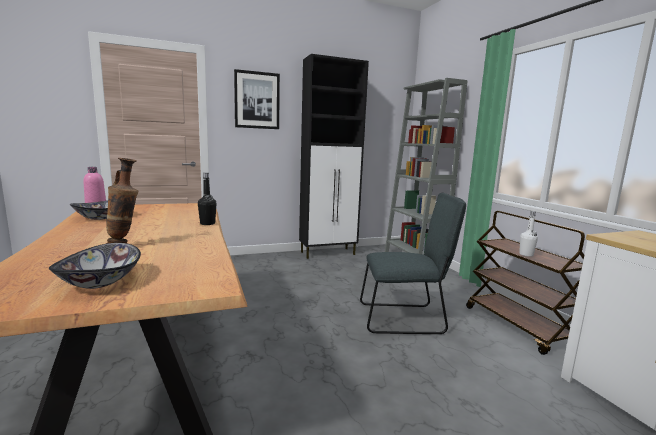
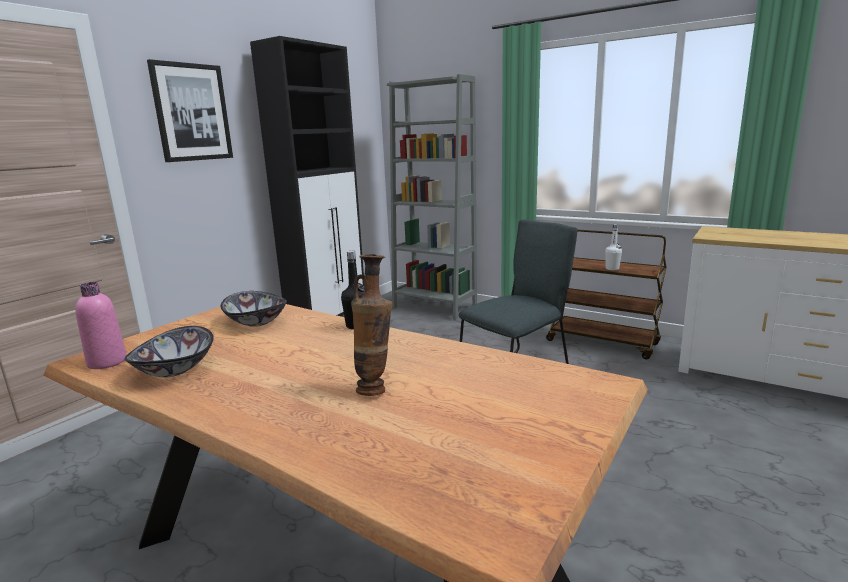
camera: 35 degrees left, 5 degrees up
bowl [49,243,141,289] -> bowl moved to [221,291,287,327]

